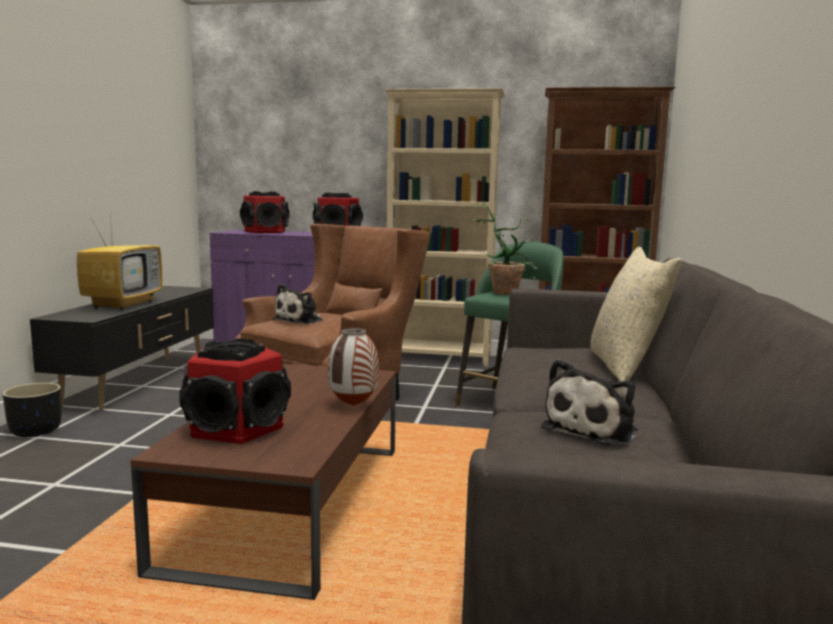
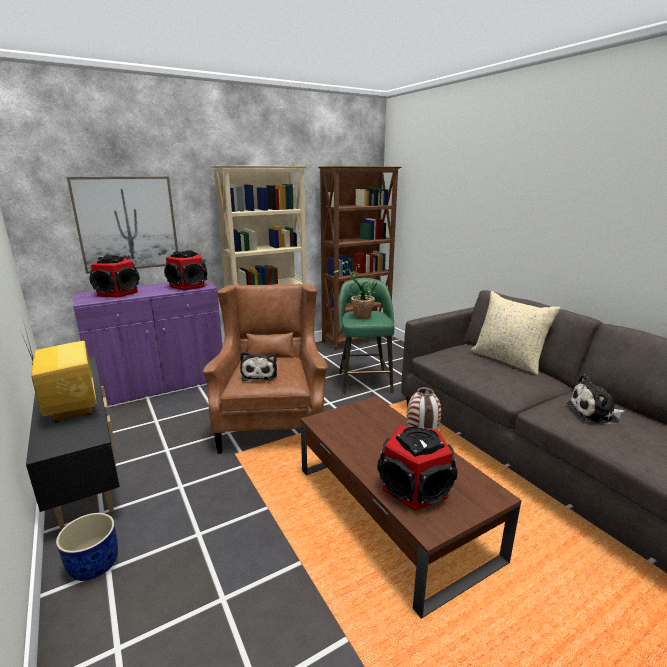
camera: 40 degrees left, 10 degrees up
black planter [3,383,62,437] -> blue planter [56,513,118,581]
plush toy [541,359,638,445] -> plush toy turned 90 degrees clockwise [567,374,625,424]
none -> picture [67,177,178,274]

